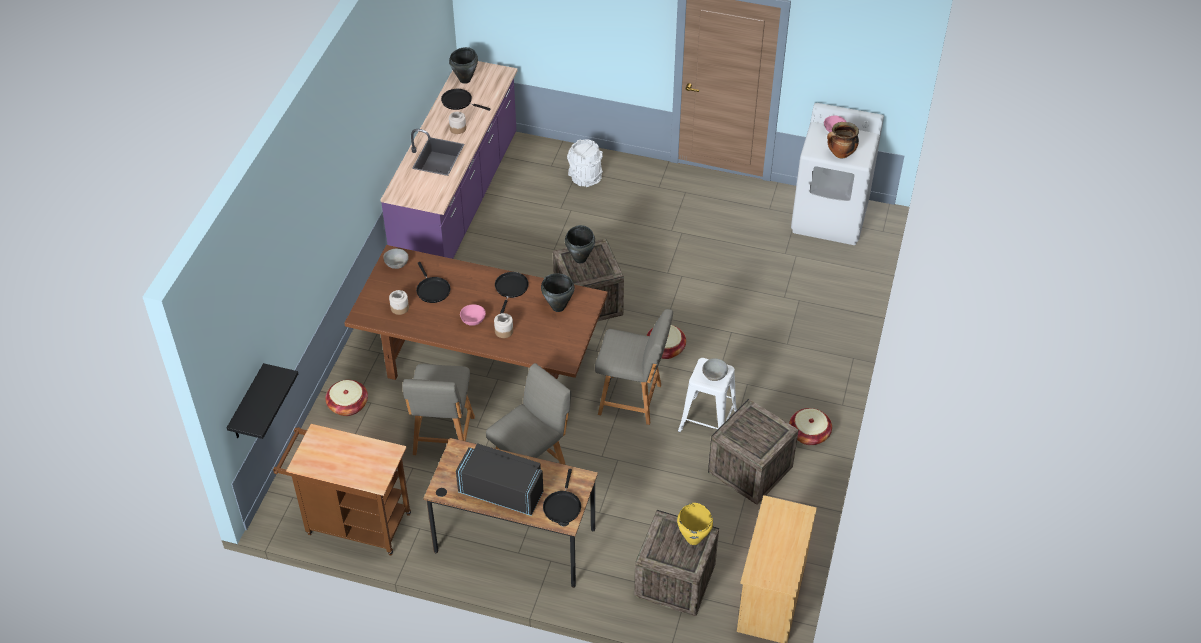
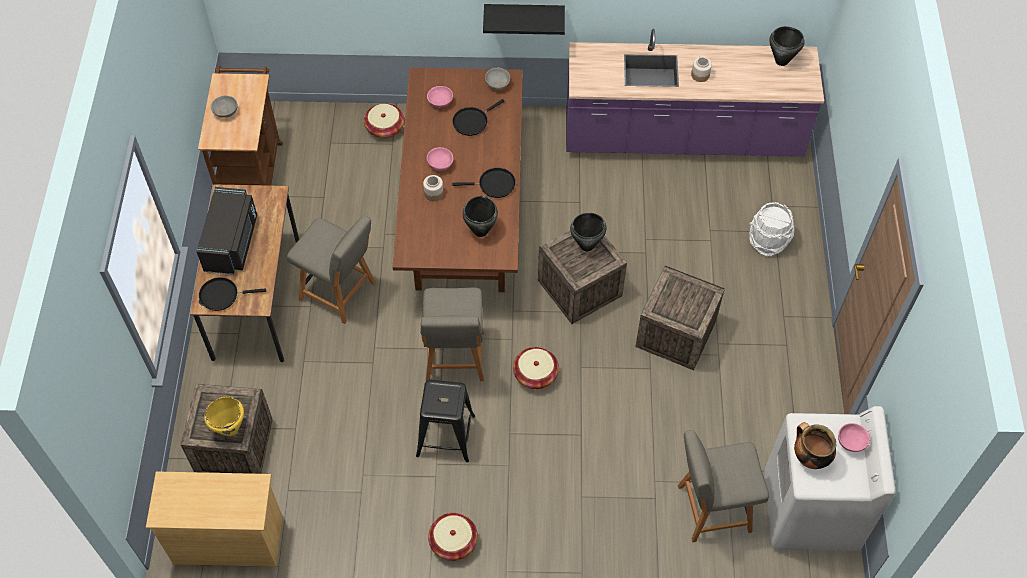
camera: 75 degrees right, 10 degrees up
black shelf [227,363,298,439] -> black shelf moved to [483,4,565,35]
jar [389,290,409,315] -> pink bowl [427,86,453,107]
grey chair [402,364,475,455] -> grey chair moved to [678,430,769,542]
black frying pan [441,89,491,111] -> none
white stool [678,358,737,432] -> black stool [416,380,475,463]
grey bowl [702,358,728,381] -> grey bowl moved to [211,96,237,118]
crate [708,399,799,505] -> crate moved to [635,266,725,370]

